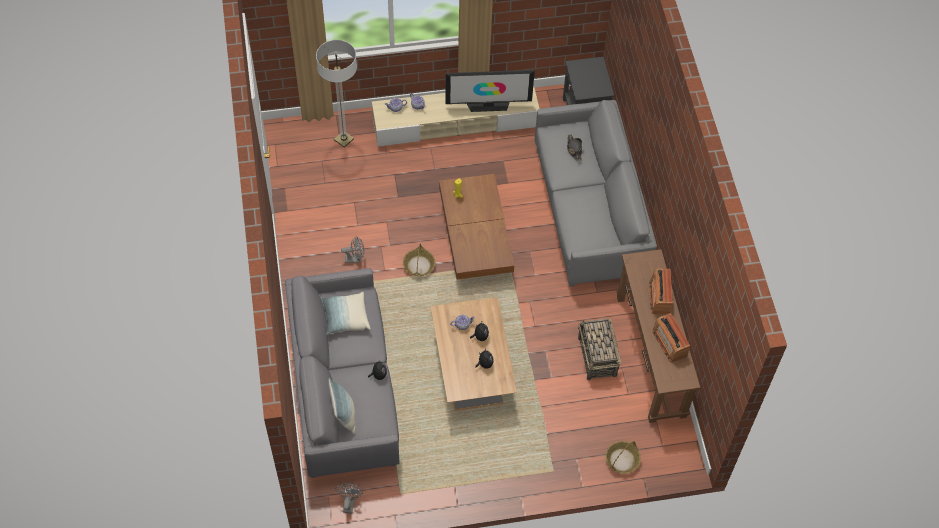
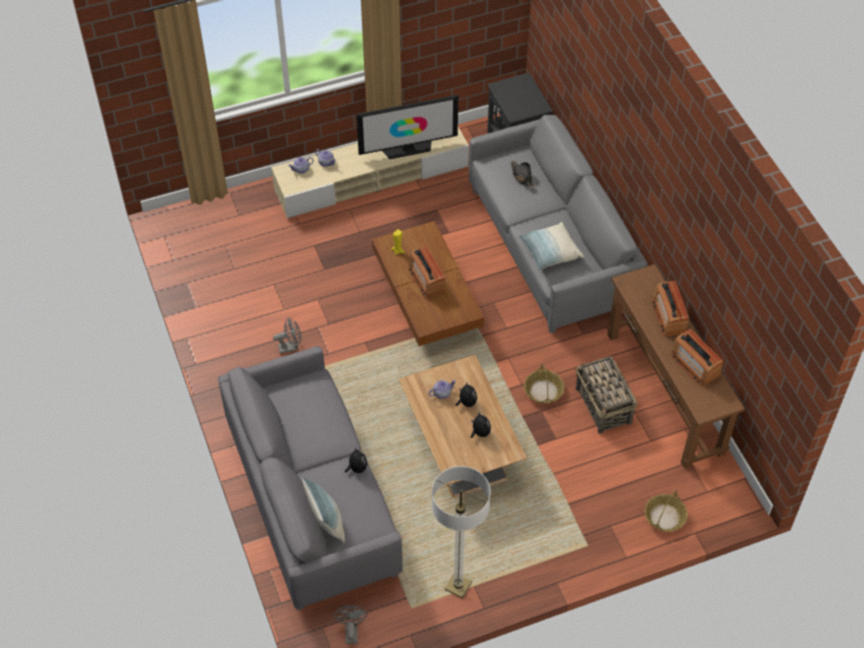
camera: 10 degrees left, 5 degrees down
floor lamp [316,40,357,148] -> floor lamp moved to [432,466,491,598]
pillow [322,292,371,335] -> pillow moved to [519,222,584,271]
basket [403,244,435,276] -> basket moved to [524,363,564,404]
none -> radio [408,246,445,299]

